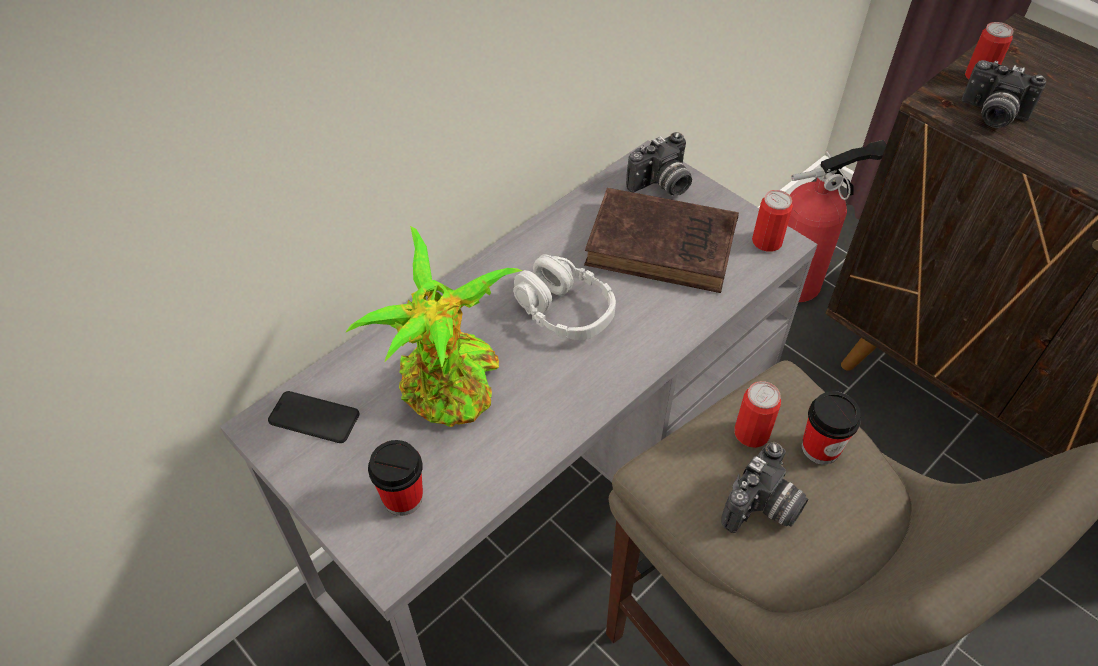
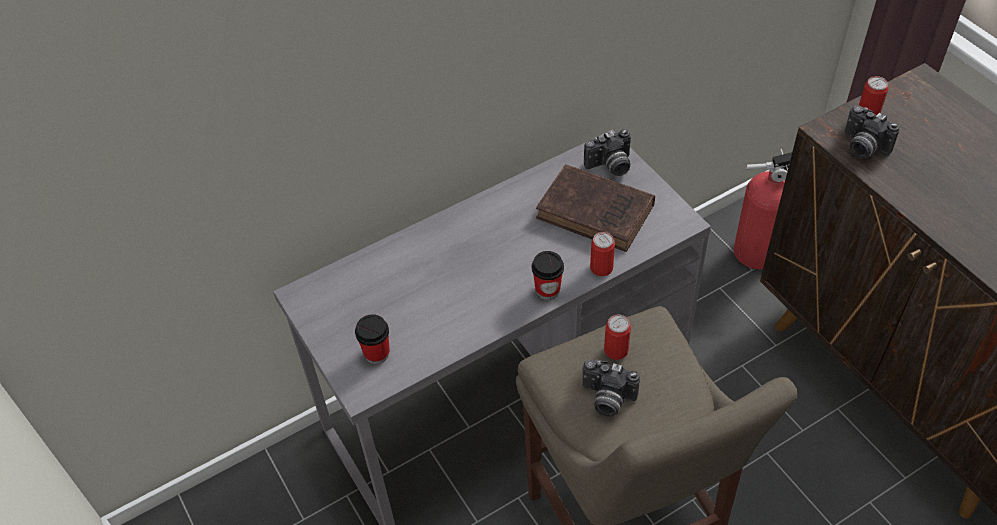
camera: 15 degrees right, 0 degrees up
phone [268,391,359,443] -> none
potted plant [345,226,522,427] -> none
grey headphones [513,254,616,340] -> none
camera [721,442,808,533] -> camera turned 60 degrees clockwise [582,359,640,417]
can [752,190,793,251] -> can moved to [590,232,615,276]
cup [802,391,861,465] -> cup moved to [532,251,564,300]

